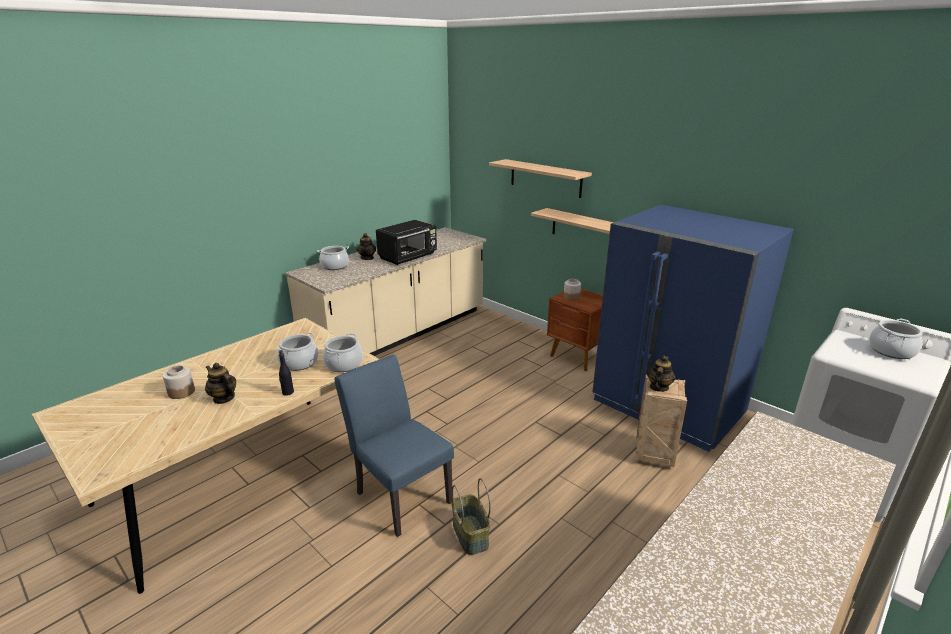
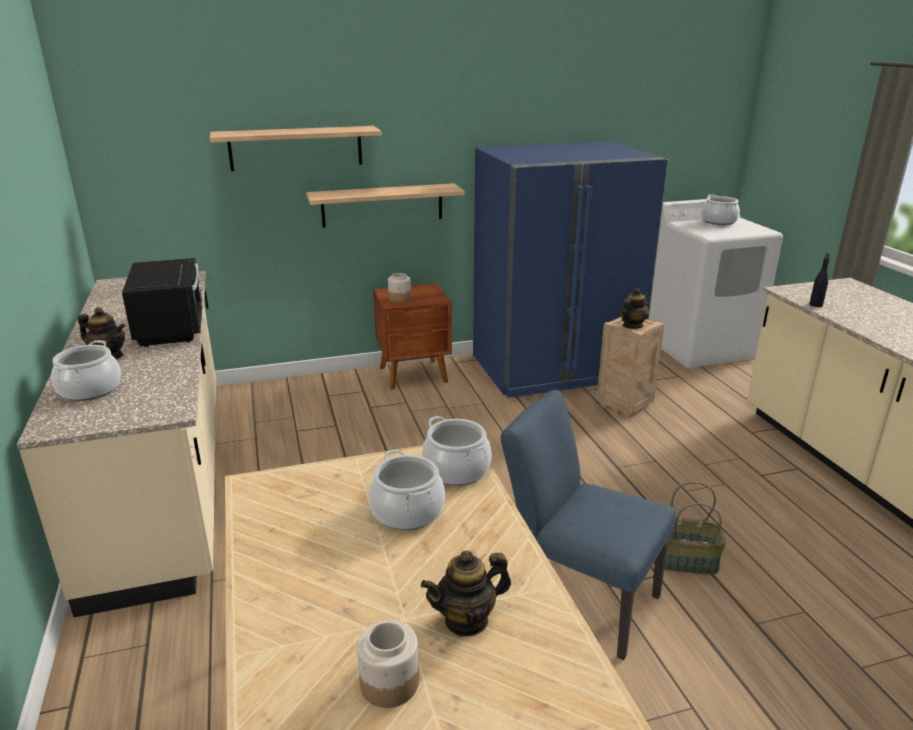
camera: 60 degrees left, 0 degrees up
black bottle [279,350,294,396] -> black bottle moved to [809,253,830,307]
blue chair [335,355,454,537] -> blue chair turned 45 degrees clockwise [501,390,676,661]
teapot [647,355,676,392] -> teapot turned 75 degrees clockwise [621,288,649,329]

